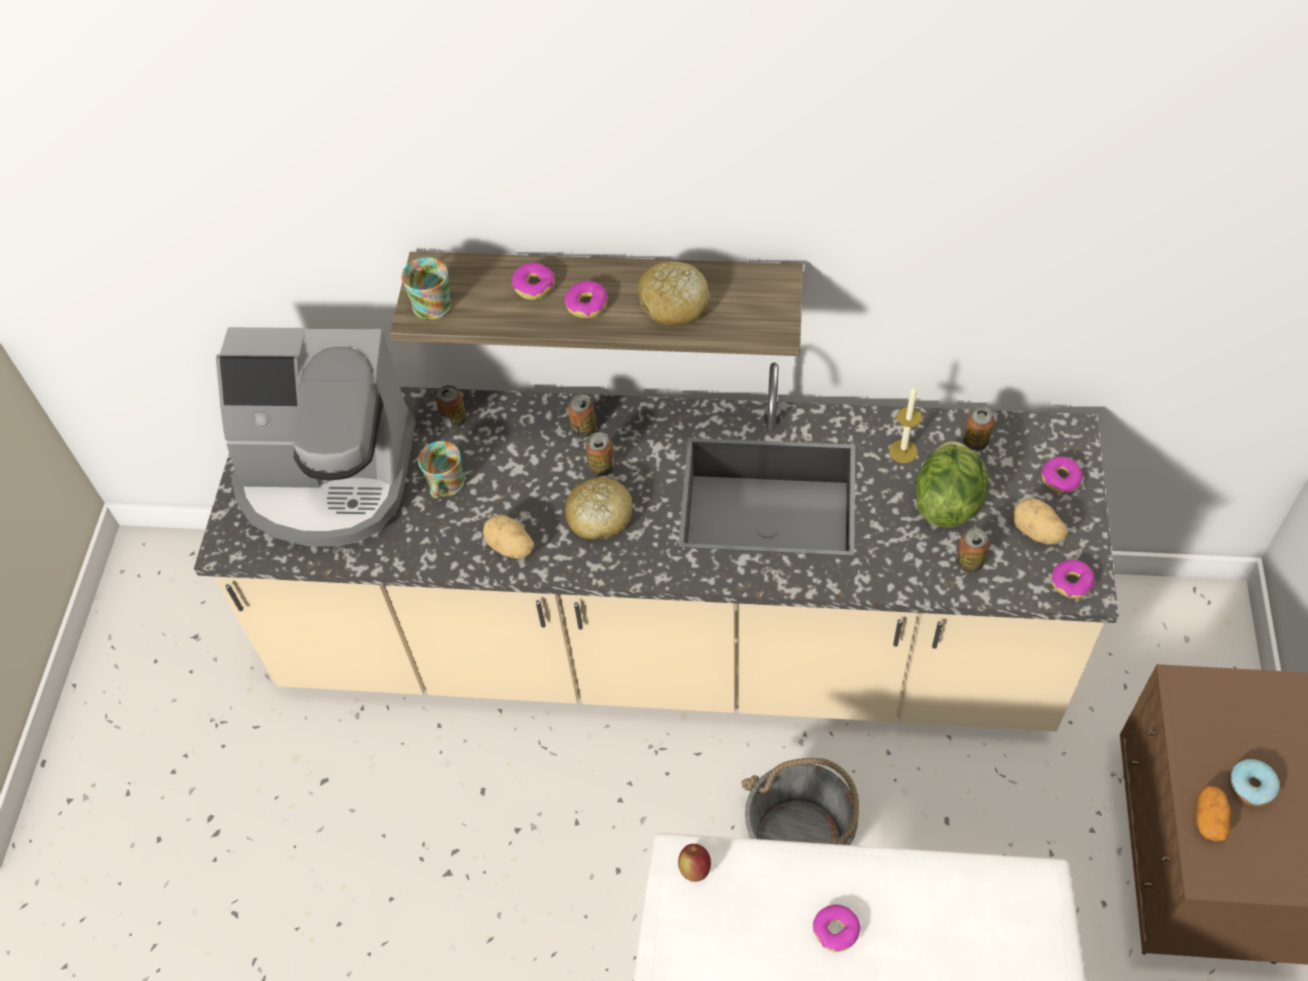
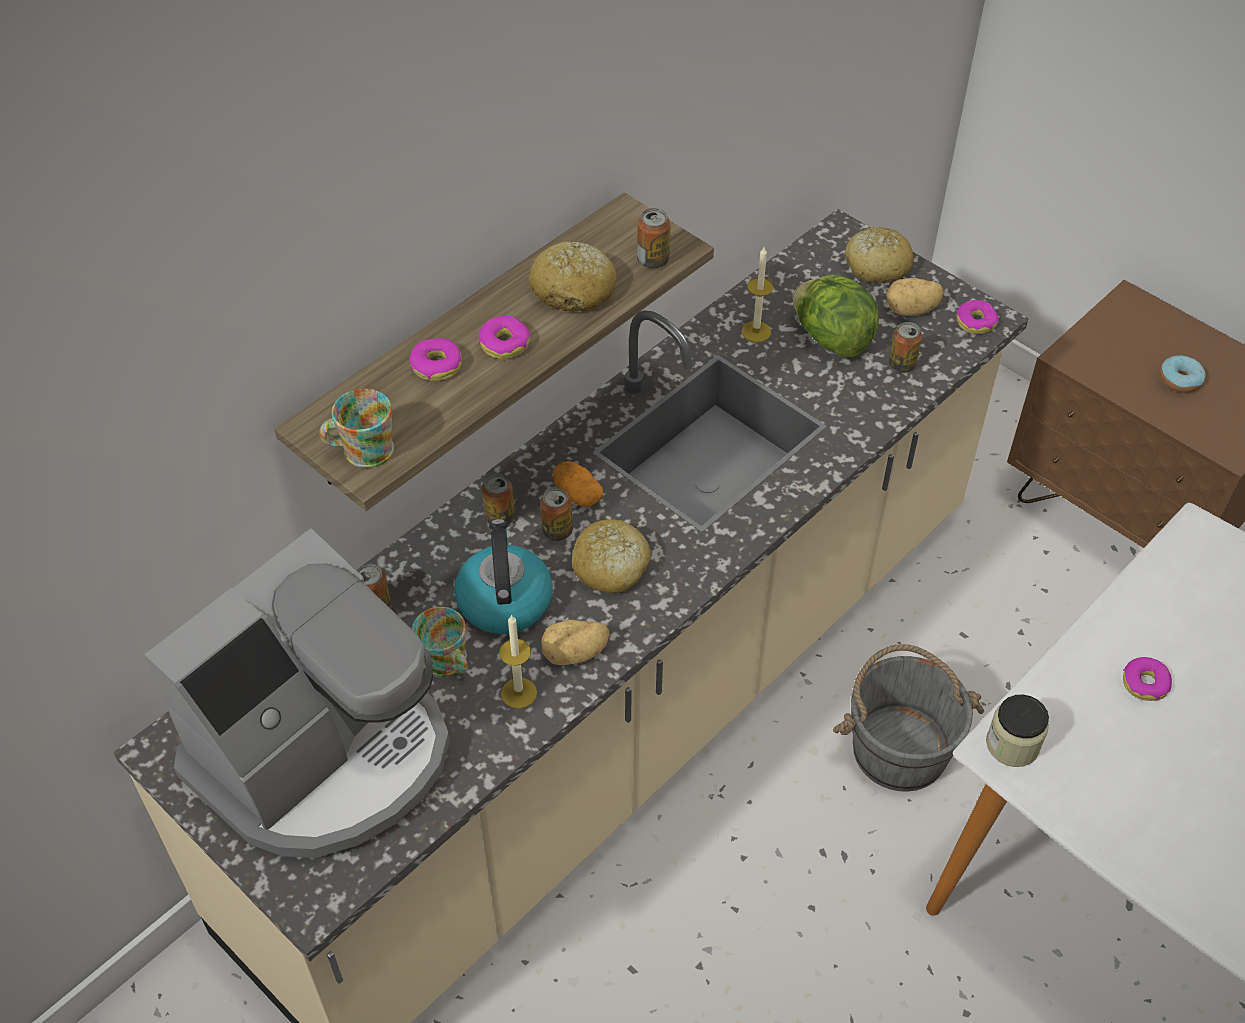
camera: 55 degrees left, 5 degrees down
apple [678,844,711,882] -> jar [986,695,1049,767]
can [963,407,994,450] -> can moved to [637,208,671,268]
donut [1041,456,1083,493] -> bread [845,227,914,283]
potato [1196,786,1231,841] -> potato moved to [553,461,603,507]
none -> kettle [454,519,553,634]
none -> candle [499,614,537,709]

